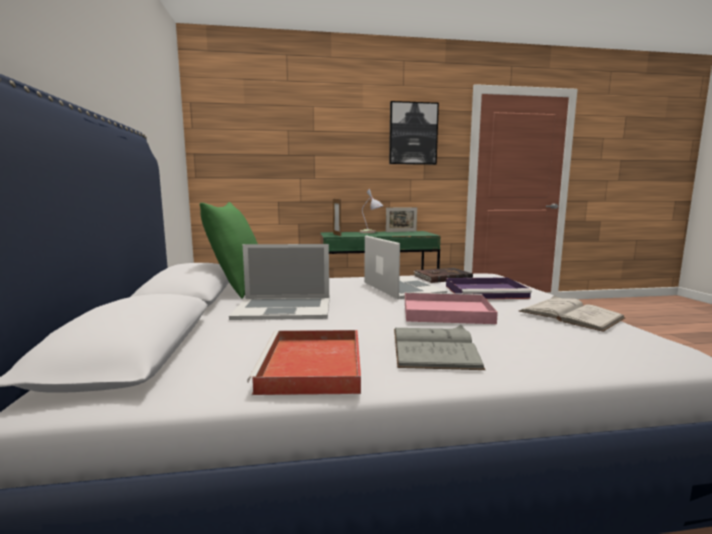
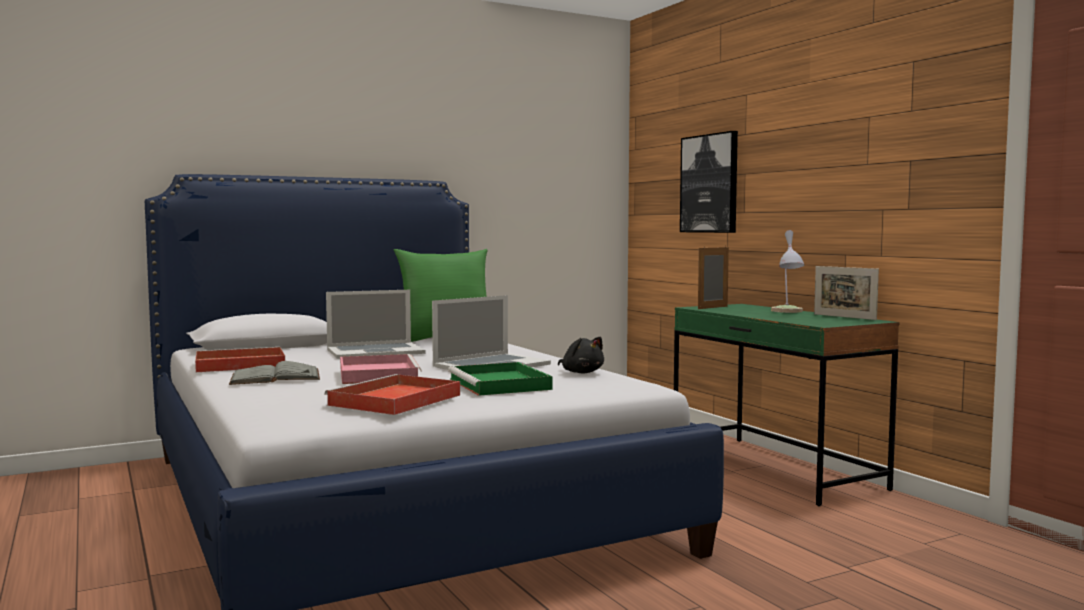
camera: 70 degrees right, 5 degrees down
laptop [229,244,329,320] -> laptop turned 90 degrees counterclockwise [326,290,425,359]
picture [389,101,439,165] -> picture moved to [680,131,738,233]
brown book [413,268,473,283] -> black plush toy [558,337,604,373]
purple tray [446,278,532,299] -> green tray [448,362,552,396]
white book [519,296,626,332] -> red tray [325,374,460,415]

